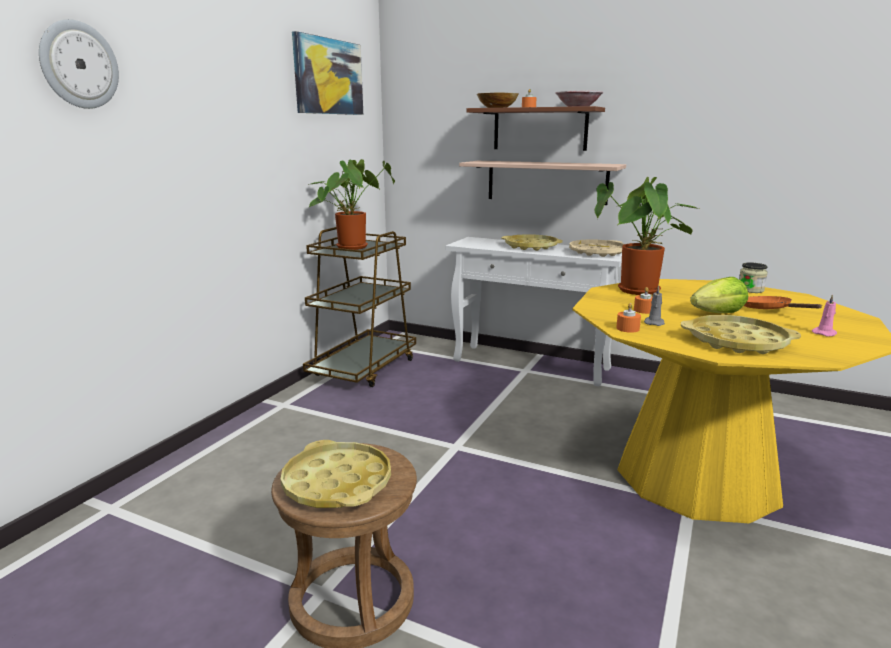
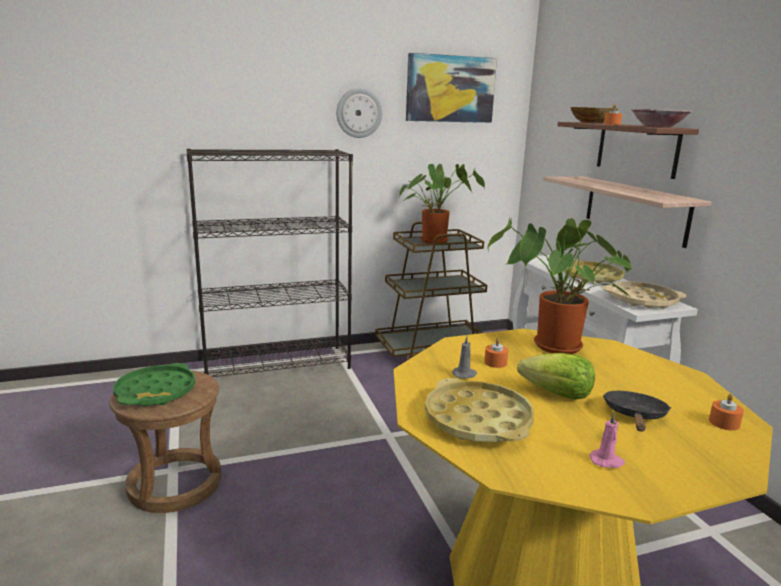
camera: 45 degrees right, 0 degrees up
wall clock [39,19,119,109] -> wall clock moved to [336,88,382,138]
yellow tray [281,440,391,508] -> green tray [113,363,195,407]
orange candle [616,303,641,333] -> orange candle moved to [709,394,744,431]
jar [739,262,768,293] -> none
orange frying pan [744,296,822,309] -> black frying pan [603,391,671,432]
none -> black bookcase [187,149,353,377]

